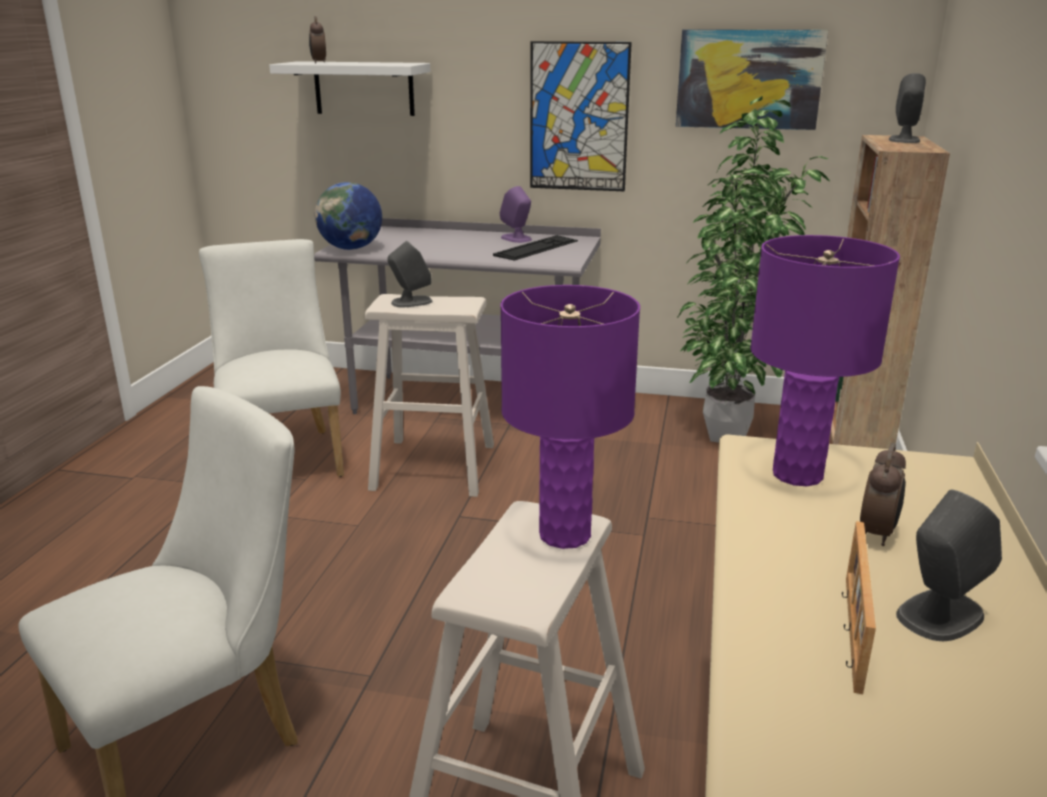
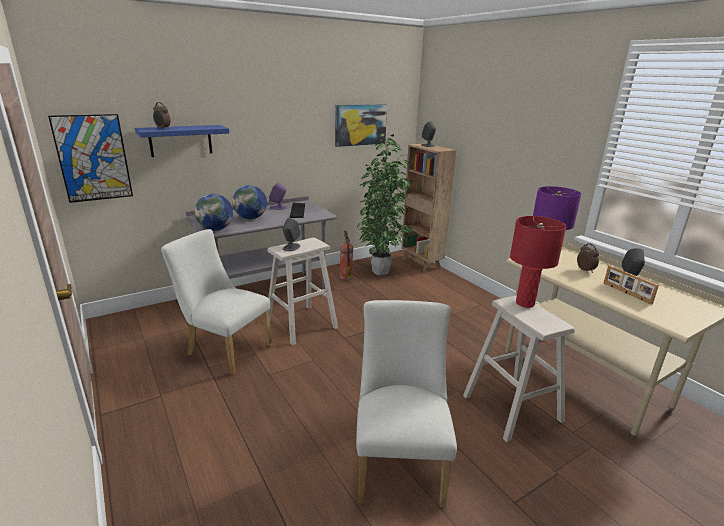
camera: 45 degrees left, 0 degrees up
white shelf [269,61,431,116] -> blue shelf [135,125,229,157]
purple table lamp [500,285,640,549] -> red table lamp [510,216,566,308]
picture [530,41,632,191] -> picture moved to [48,114,133,203]
none -> globe [232,185,267,219]
none -> fire extinguisher [340,231,353,280]

